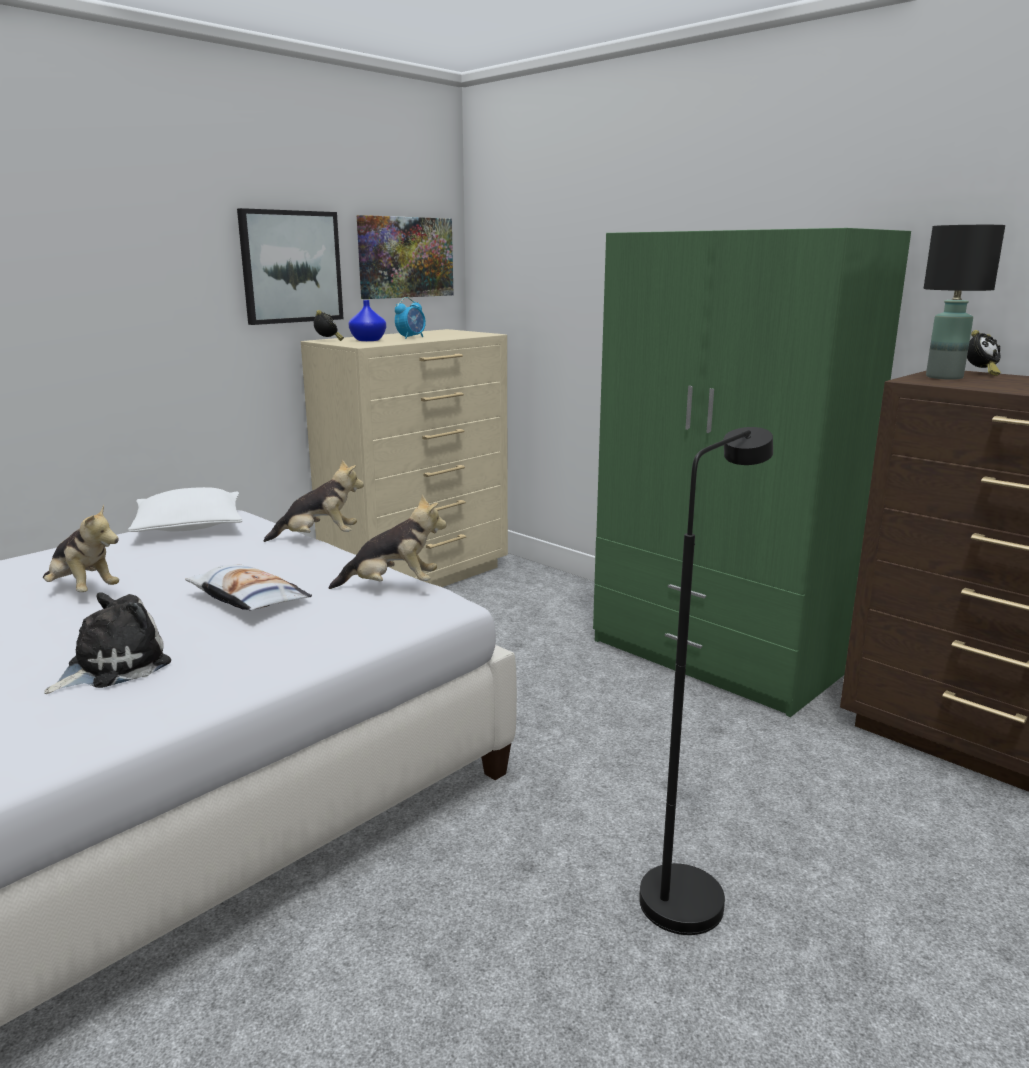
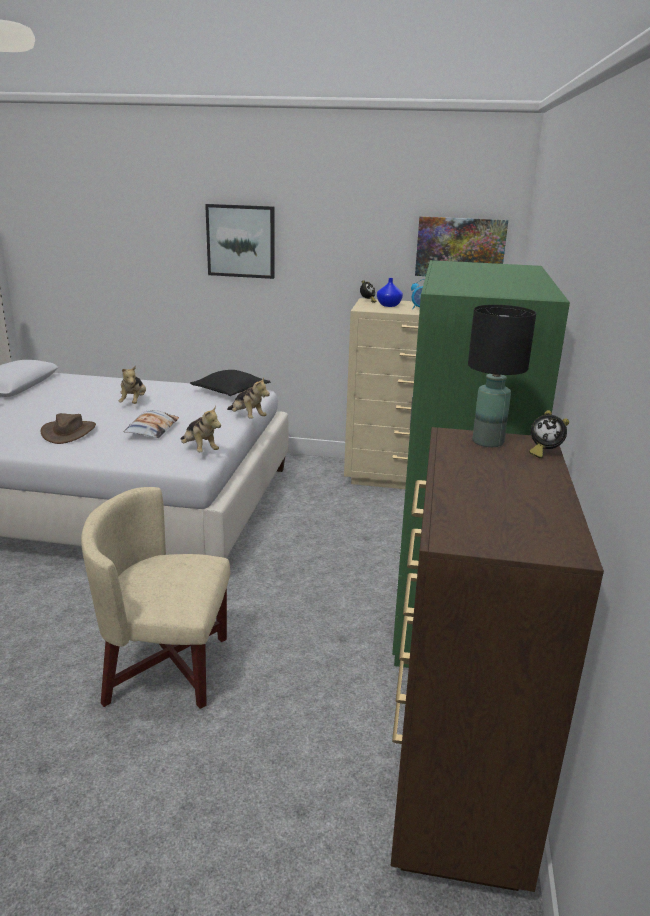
camera: 55 degrees right, 5 degrees up
plush toy [44,592,171,694] -> brown hat [41,413,96,444]
white pillow [128,487,243,532] -> black pillow [190,370,270,396]
picture [237,208,344,325] -> picture moved to [205,204,275,279]
black floor lamp [639,427,773,935] -> beige armchair [81,487,231,709]

